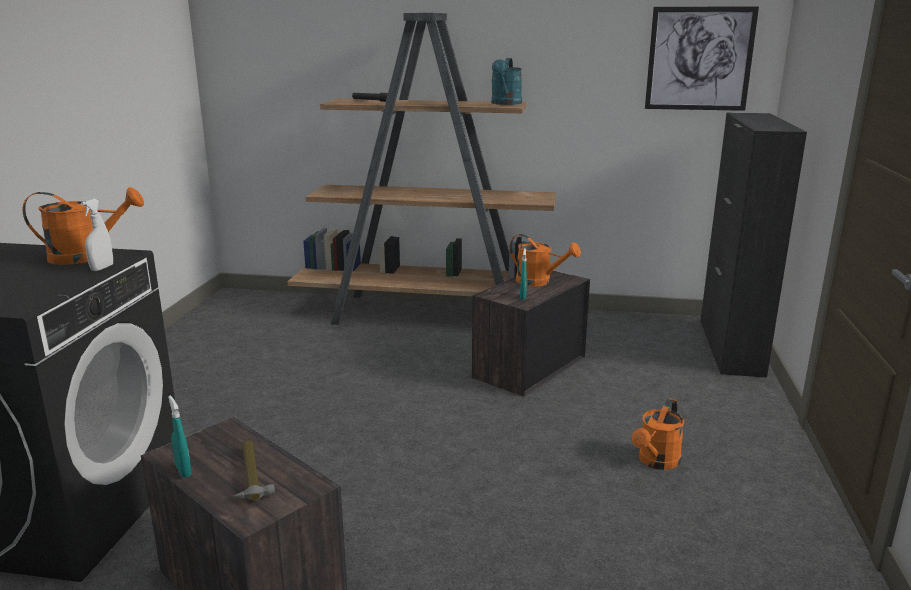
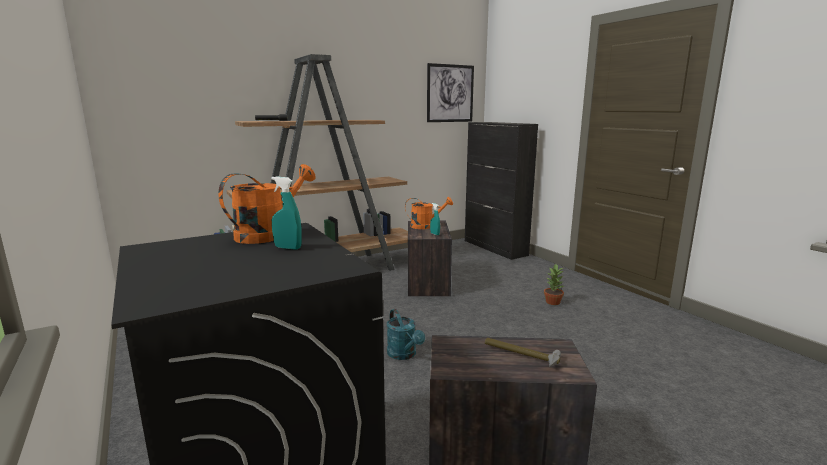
camera: 40 degrees left, 5 degrees down
white spray bottle [81,199,113,271] -> none
turquoise spray bottle [168,396,192,478] -> turquoise spray bottle moved to [271,176,302,250]
turquoise watering can [491,58,522,105] -> turquoise watering can moved to [387,309,425,360]
orange watering can [632,398,684,470] -> potted plant [544,264,564,305]

